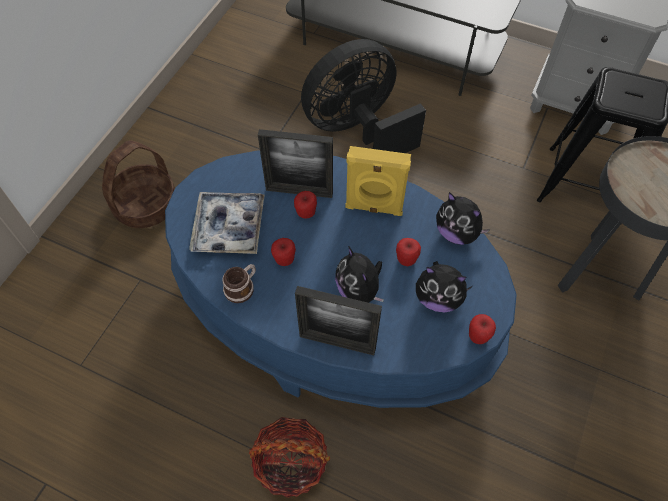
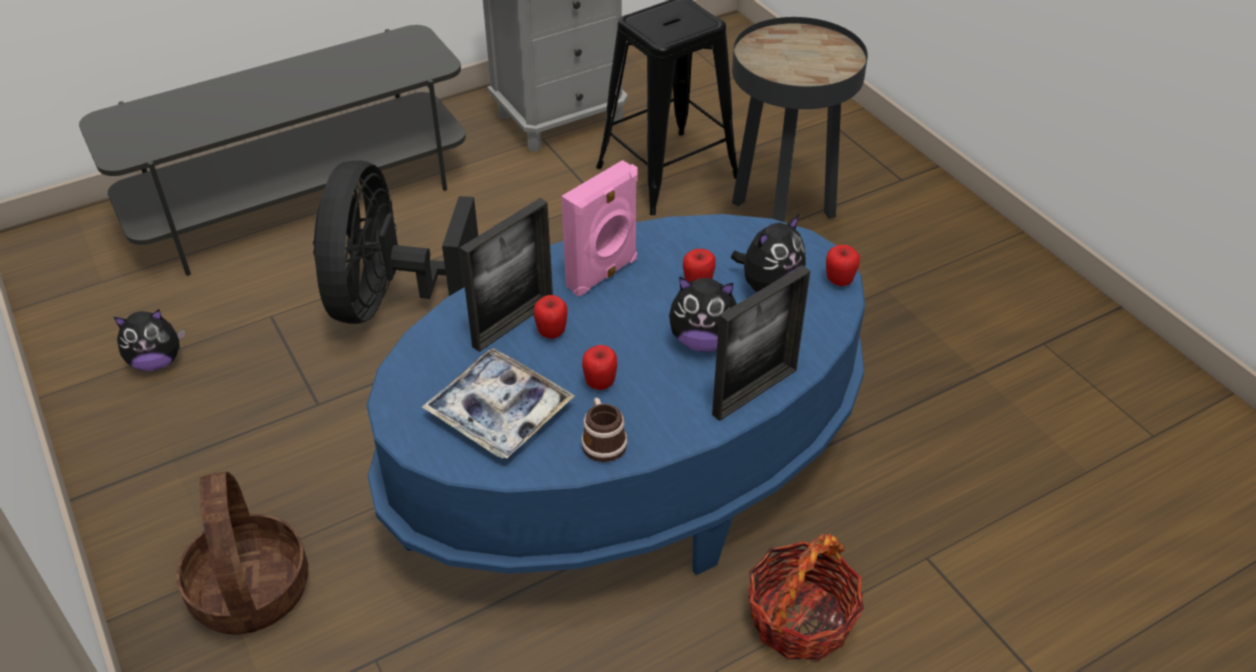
camera: 55 degrees left, 15 degrees down
yellow speaker [345,146,411,216] -> pink speaker [561,160,638,297]
plush toy [436,192,490,245] -> plush toy moved to [114,309,185,371]

